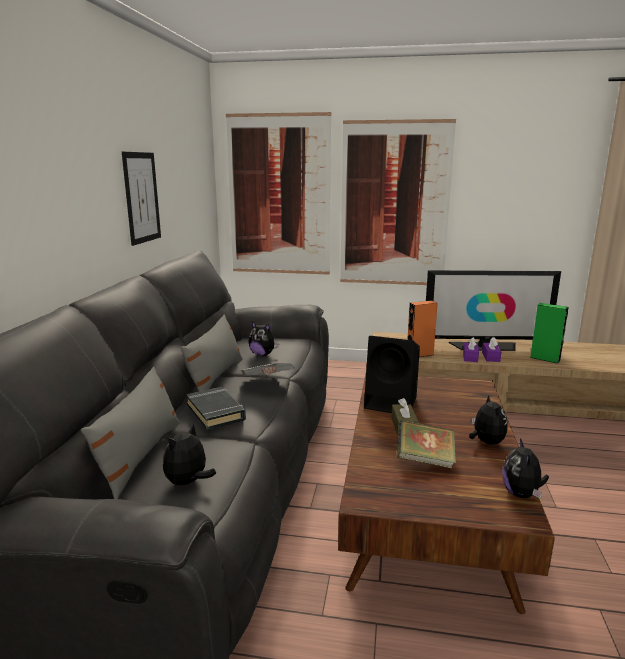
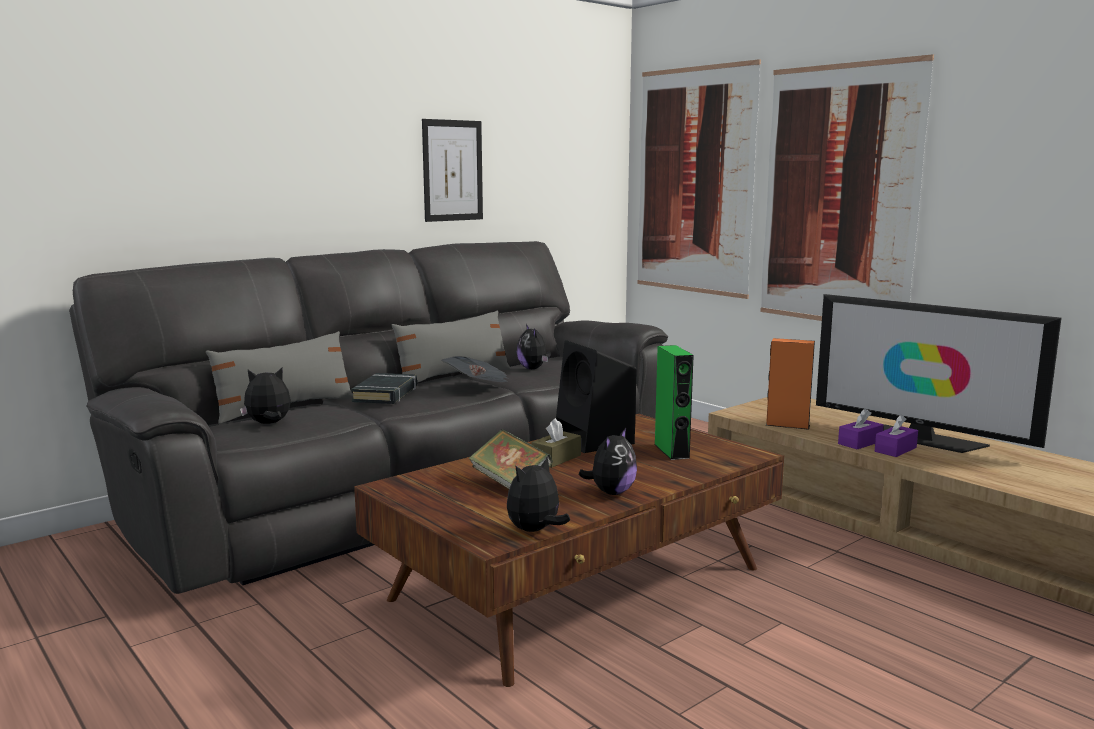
camera: 40 degrees right, 5 degrees down
green speaker [530,303,568,364] -> green speaker moved to [654,345,694,460]

